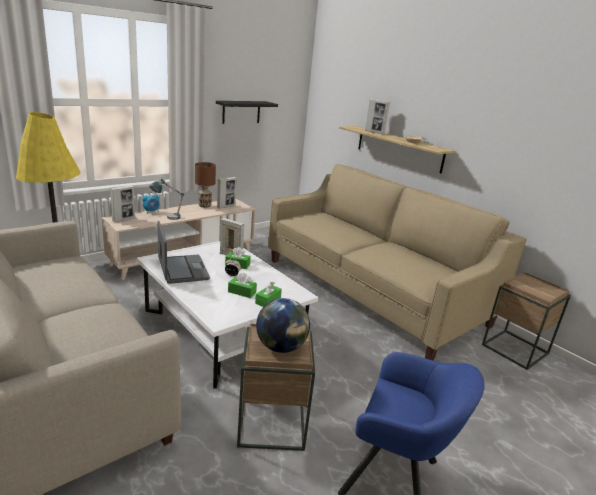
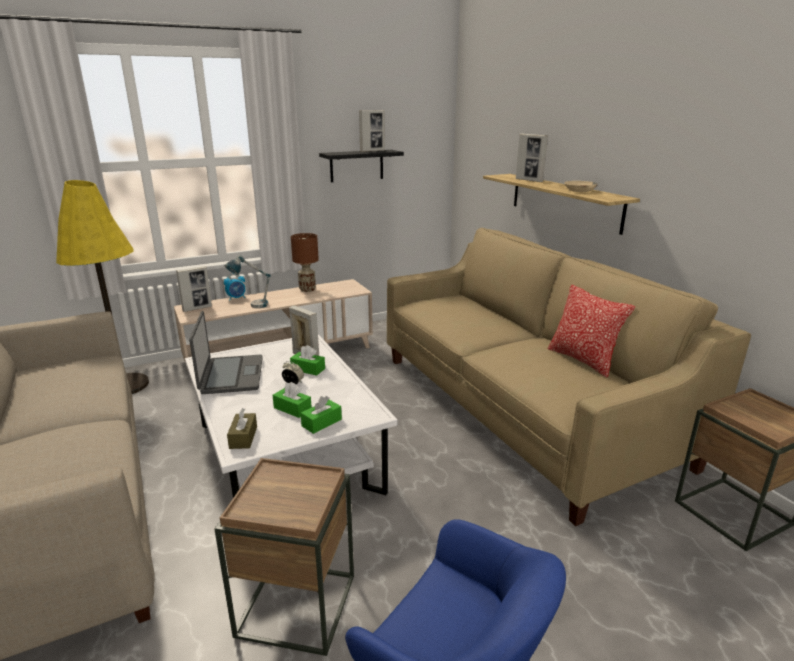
camera: 15 degrees right, 0 degrees up
picture frame [217,177,237,209] -> picture frame moved to [359,110,385,152]
globe [256,298,310,353] -> none
none -> brown tissue box [227,408,257,449]
none -> pillow [548,285,635,378]

